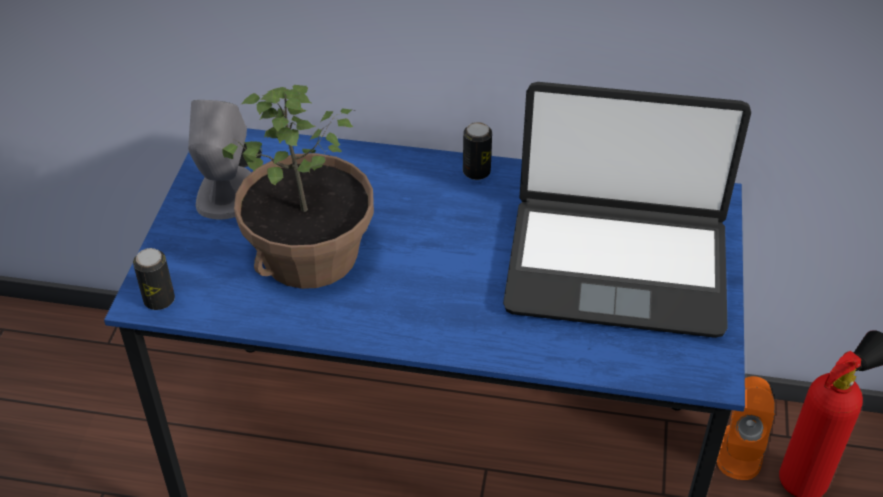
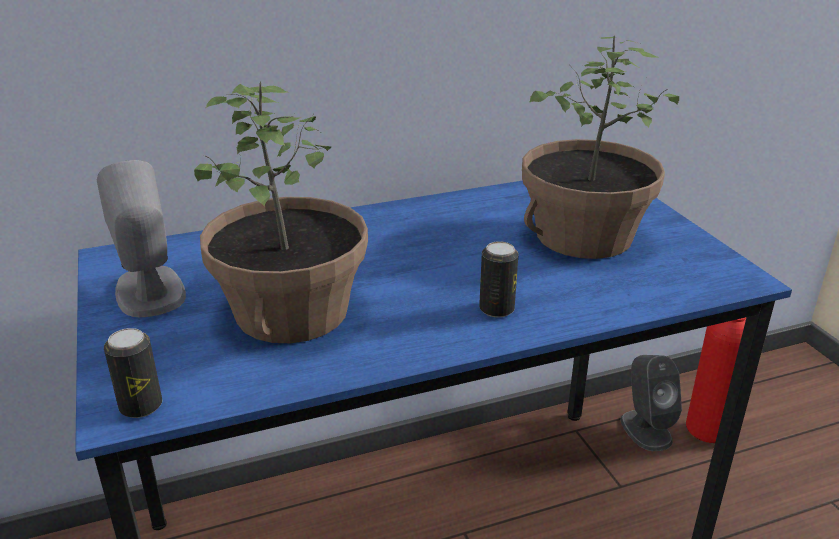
camera: 30 degrees left, 15 degrees down
can [463,122,492,180] -> can moved to [479,241,519,318]
laptop [503,82,751,338] -> potted plant [522,36,679,259]
orange speaker [717,376,775,480] -> grey speaker [621,355,682,451]

